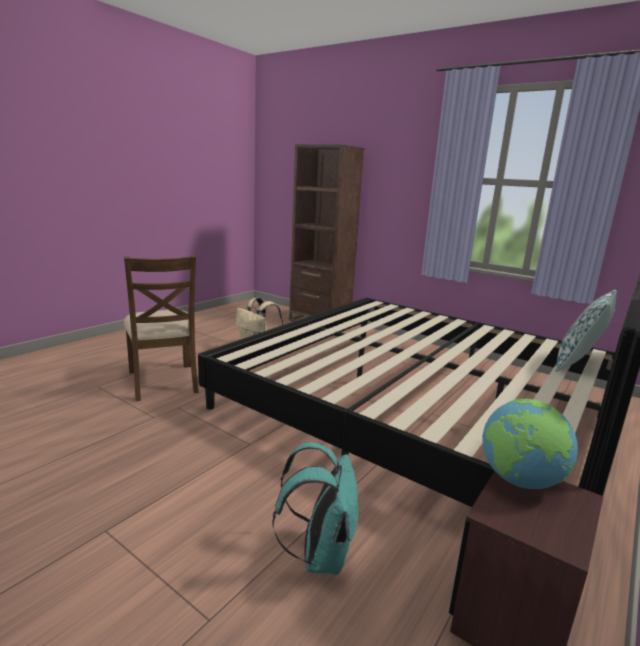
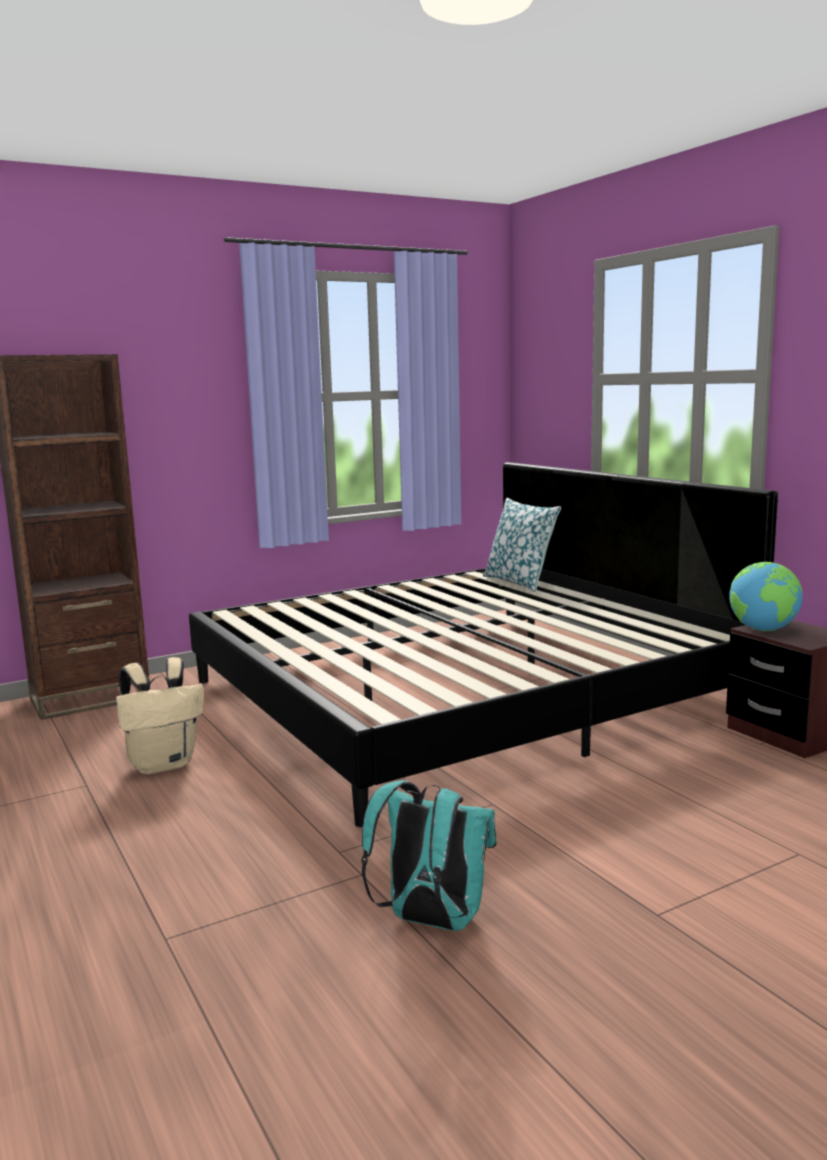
camera: 65 degrees left, 5 degrees down
brown chair [124,255,199,401] -> none
turquoise backpack [272,442,359,575] -> turquoise backpack moved to [361,780,497,931]

